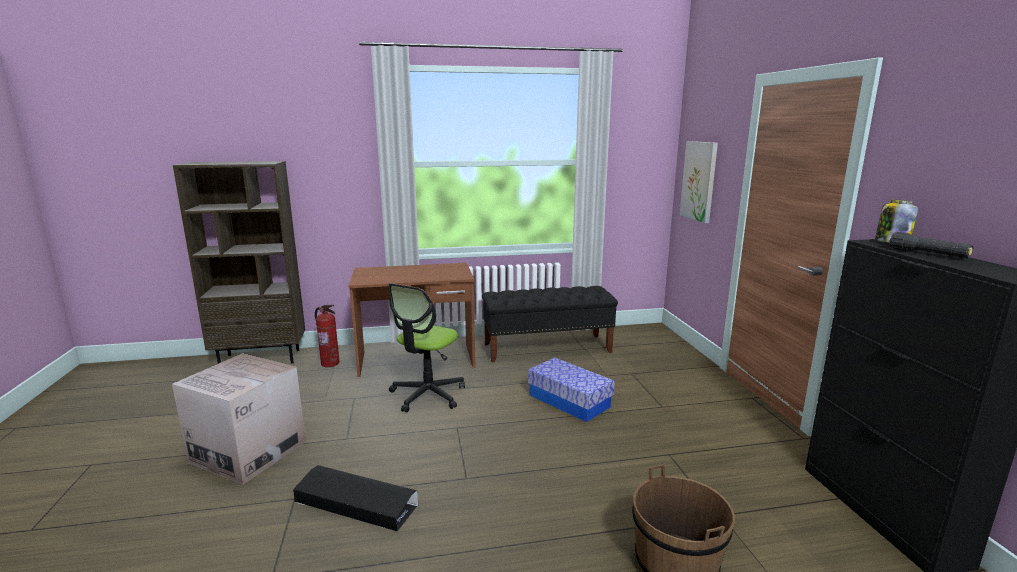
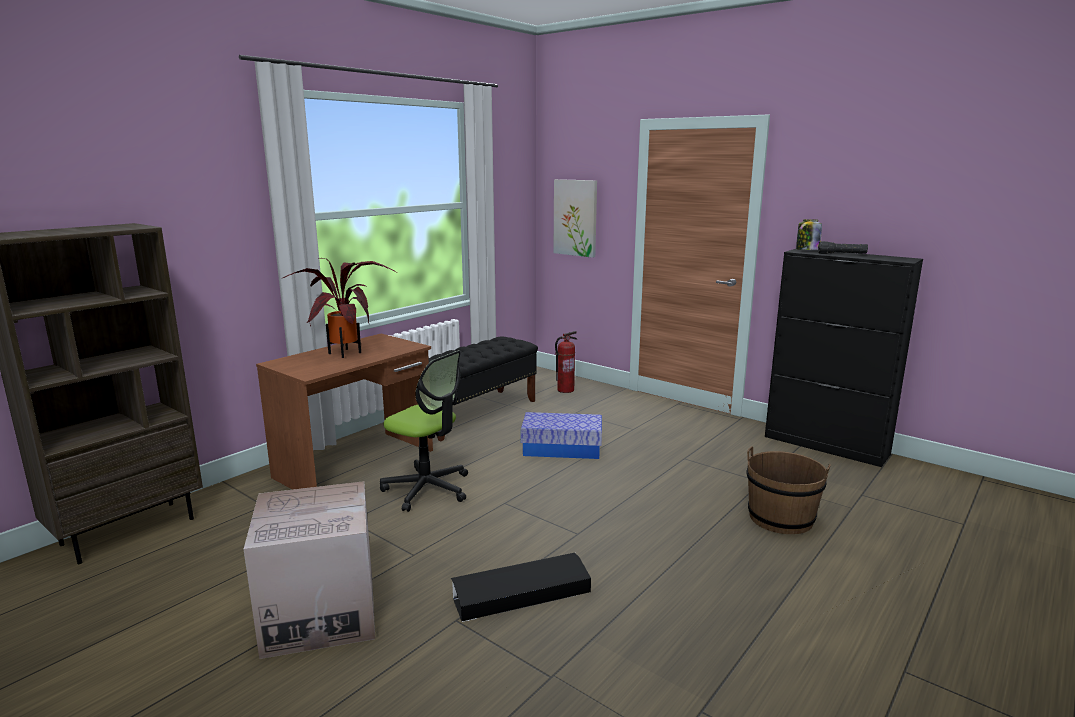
camera: 40 degrees left, 0 degrees up
fire extinguisher [315,305,339,367] -> fire extinguisher moved to [555,331,577,393]
office chair [389,283,465,412] -> office chair turned 45 degrees counterclockwise [380,350,468,512]
none -> potted plant [281,258,397,358]

